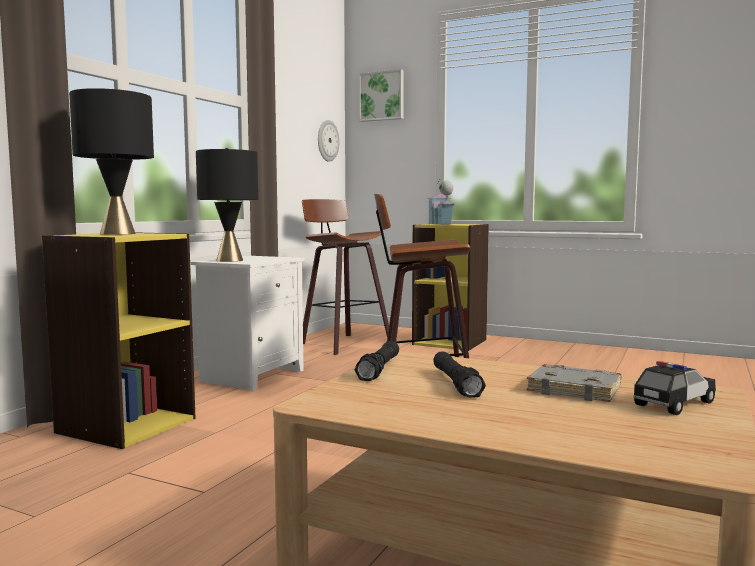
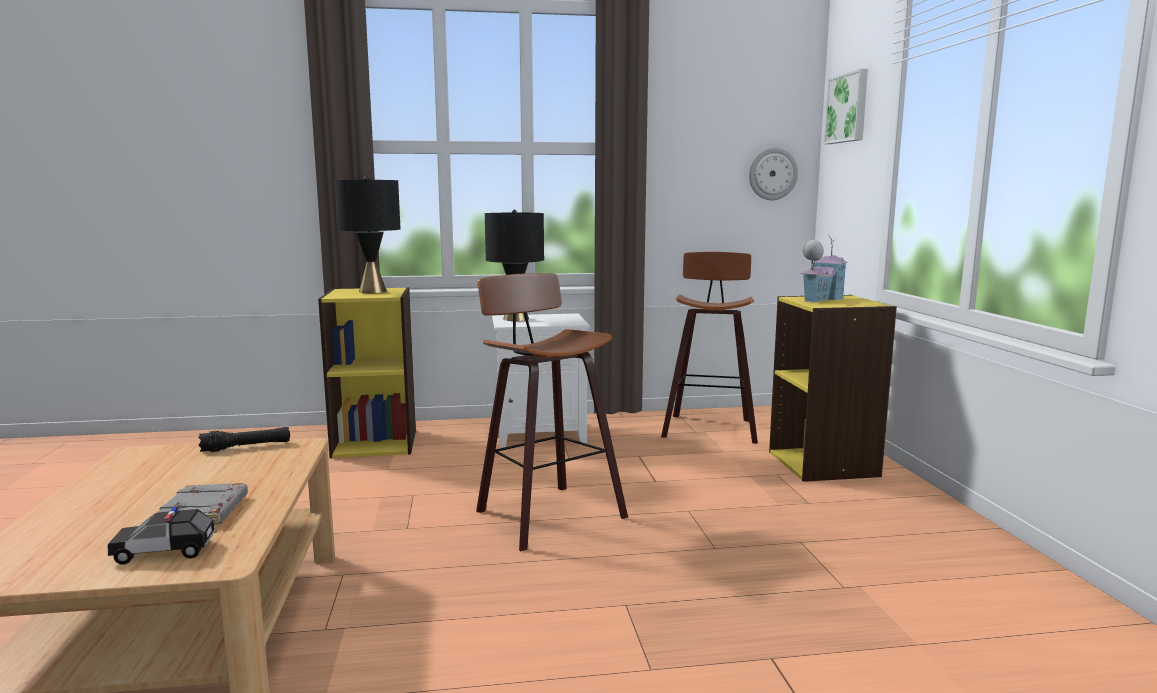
camera: 55 degrees right, 5 degrees up
black flashlight [433,351,486,398] -> none
toy car [634,361,716,415] -> toy car turned 150 degrees clockwise [107,507,217,565]

